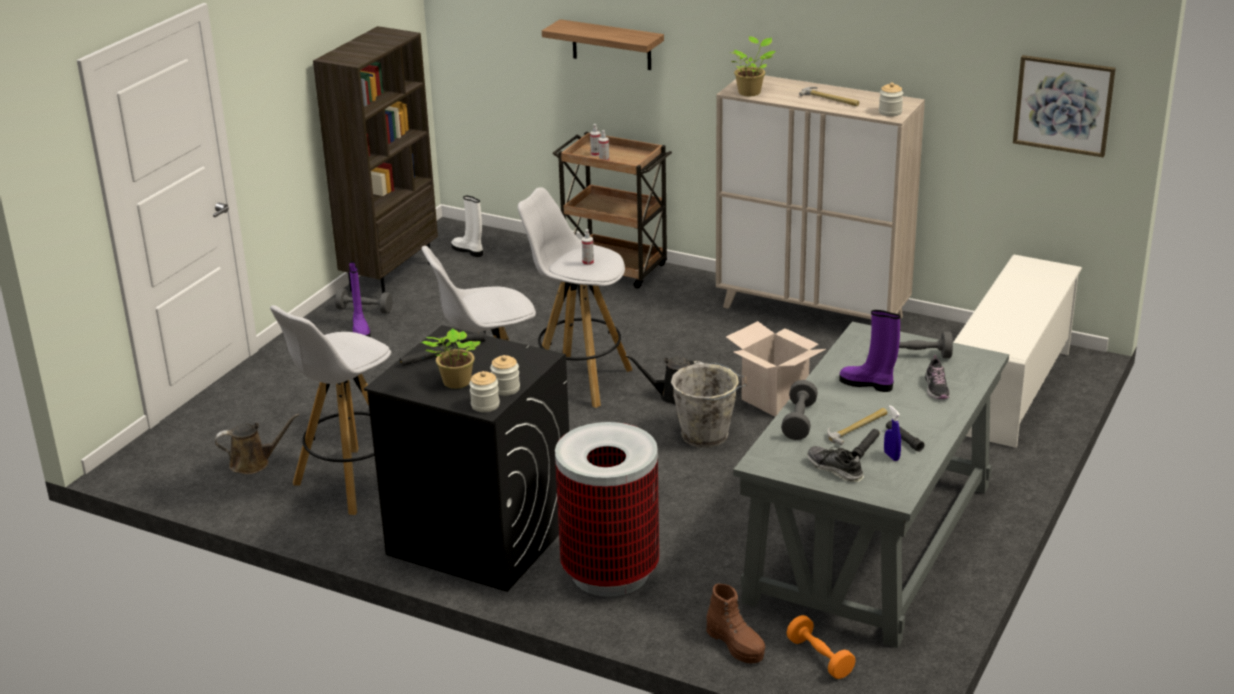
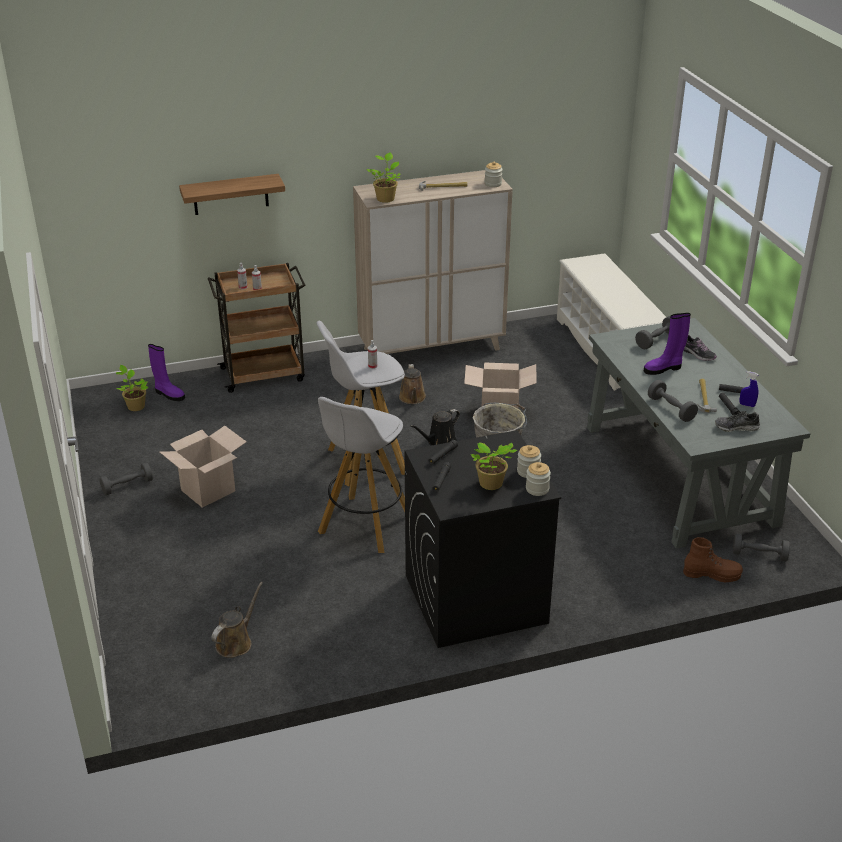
camera: 45 degrees left, 5 degrees up
white stool [270,305,391,515] -> none
brown bookcase [313,26,438,293] -> none
purple boot [349,261,371,337] -> purple boot moved to [148,344,185,401]
white boot [451,196,483,257] -> potted plant [116,365,148,411]
trash can [555,422,659,597] -> none
orange dumbbell [787,615,855,679] -> grey dumbbell [733,534,790,561]
picture [1013,55,1116,157] -> none
none -> cardboard box [160,426,247,508]
none -> brown watering can [399,364,426,404]

